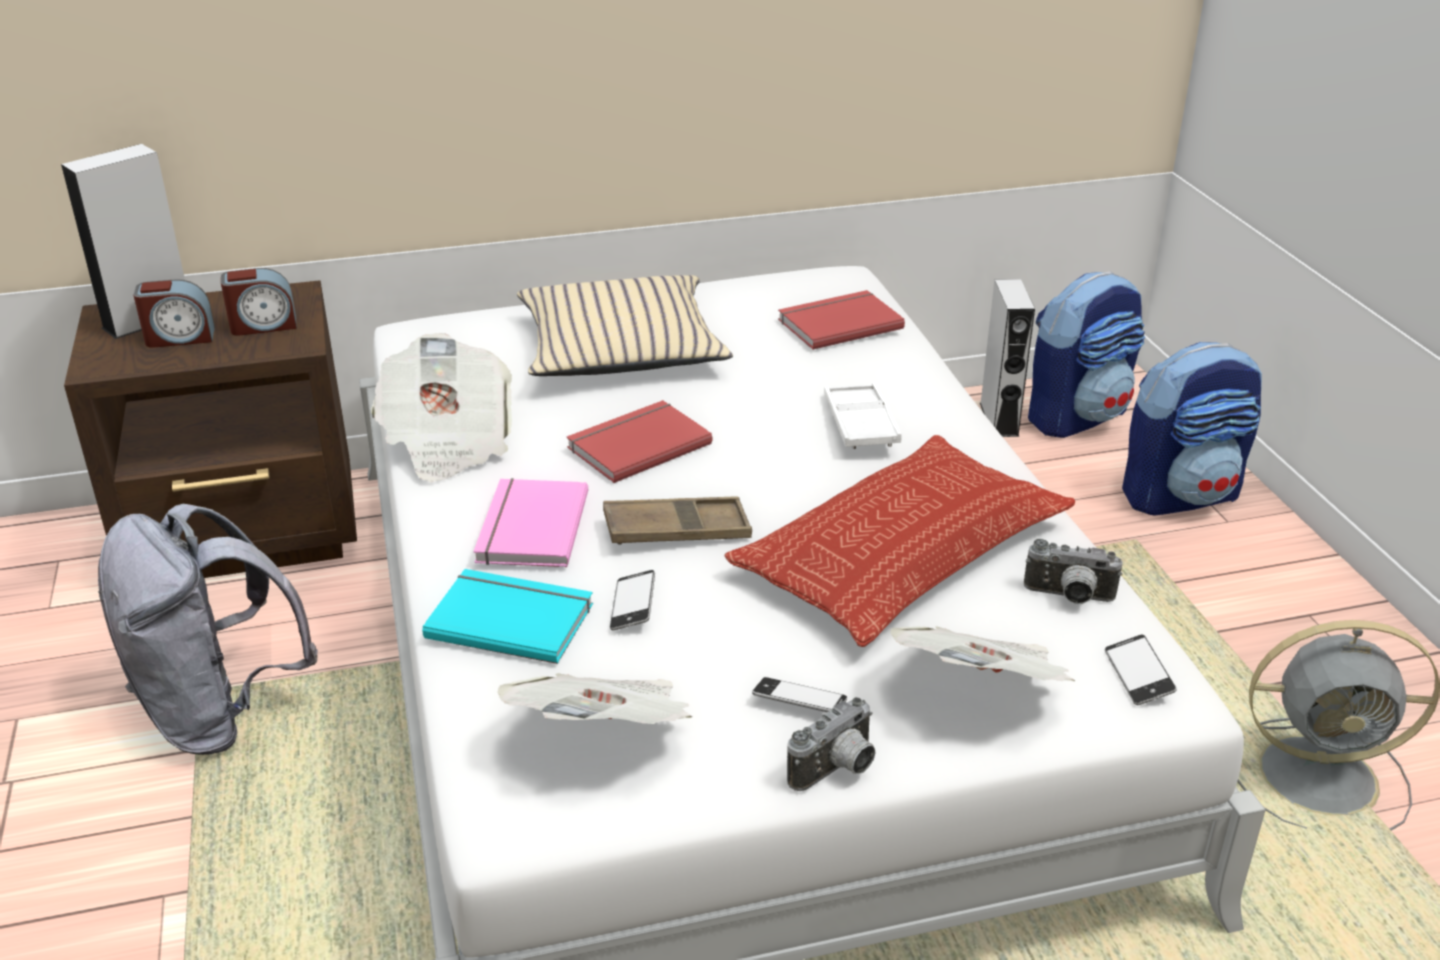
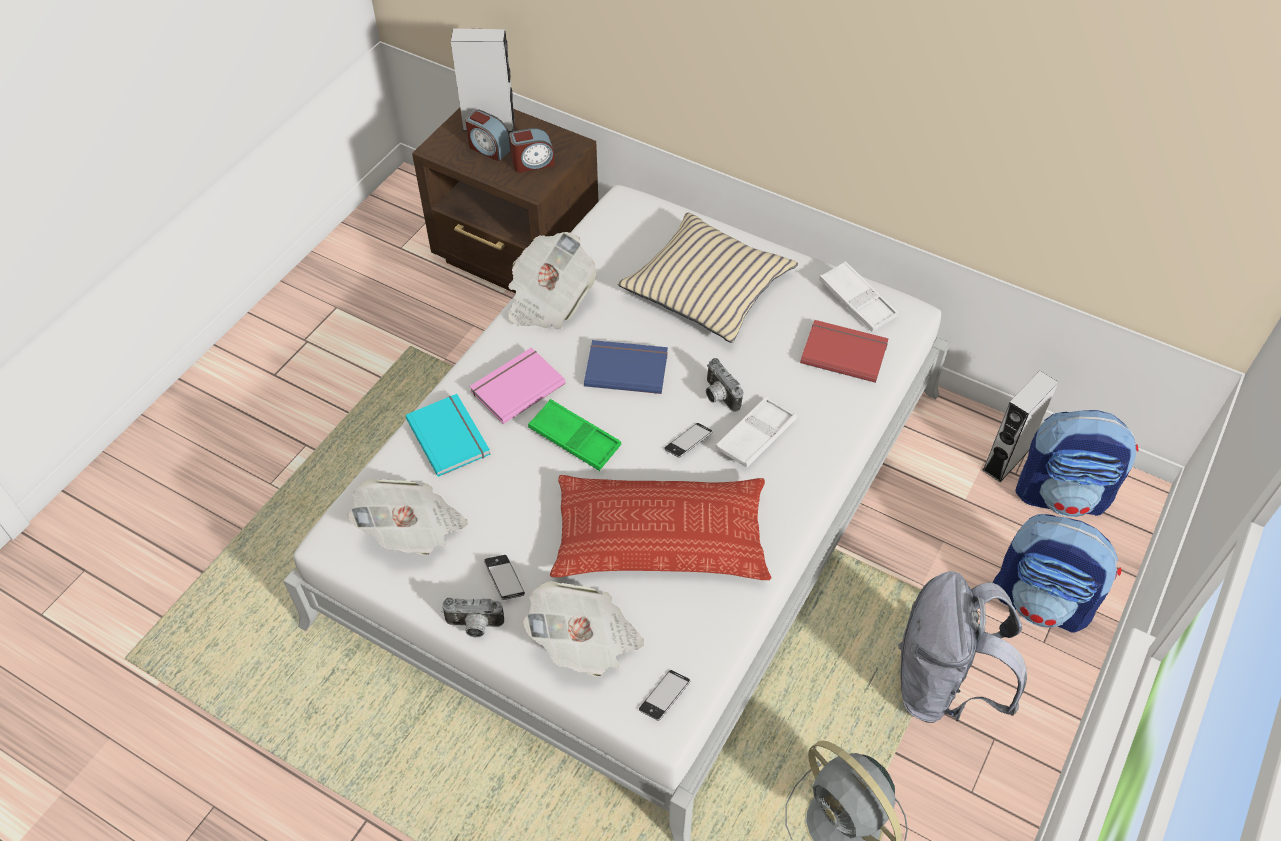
camera: 45 degrees right, 20 degrees up
grey backpack [98,504,318,755] -> grey backpack moved to [898,571,1027,723]
alarm clock [221,268,297,336] -> alarm clock turned 45 degrees counterclockwise [509,128,555,172]
red book [566,400,712,483] -> blue book [584,340,668,394]
brown tray [603,497,752,545] -> green tray [528,399,621,471]
phone [610,570,655,630] -> phone moved to [664,423,713,458]
camera [1024,539,1123,604] -> camera moved to [706,358,743,412]
none -> white tray [819,261,899,332]

